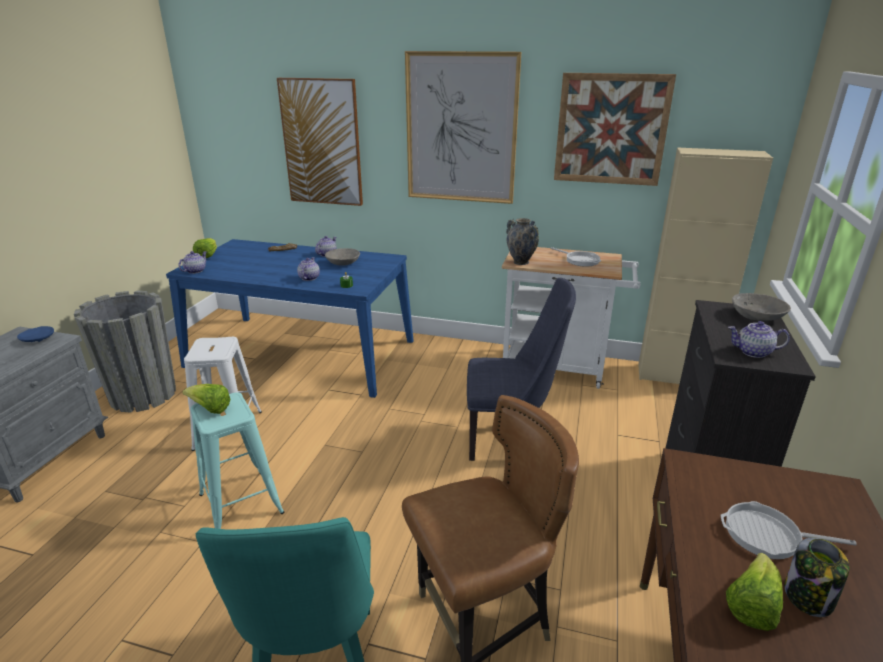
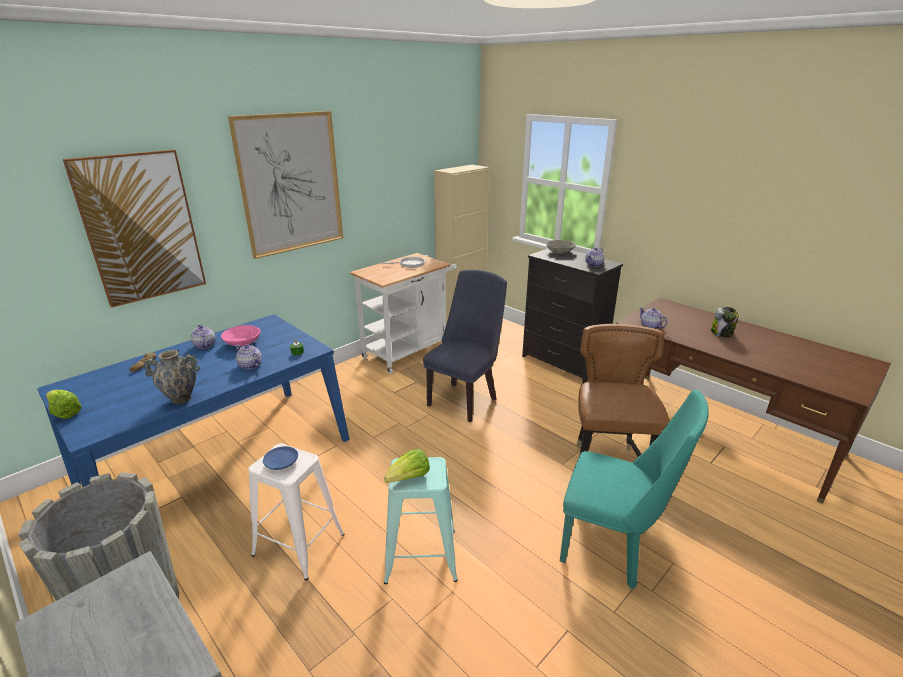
camera: 60 degrees left, 0 degrees up
blue plate [17,326,54,342] -> blue plate moved to [263,446,298,470]
teapot [179,251,207,274] -> teapot moved to [639,307,667,329]
grey bowl [325,248,360,265] -> pink bowl [221,325,261,346]
vase [506,218,539,265] -> vase moved to [143,350,200,404]
picture [554,73,676,186] -> none
frying pan [720,501,857,559] -> none
lettuce [726,553,783,631] -> none

